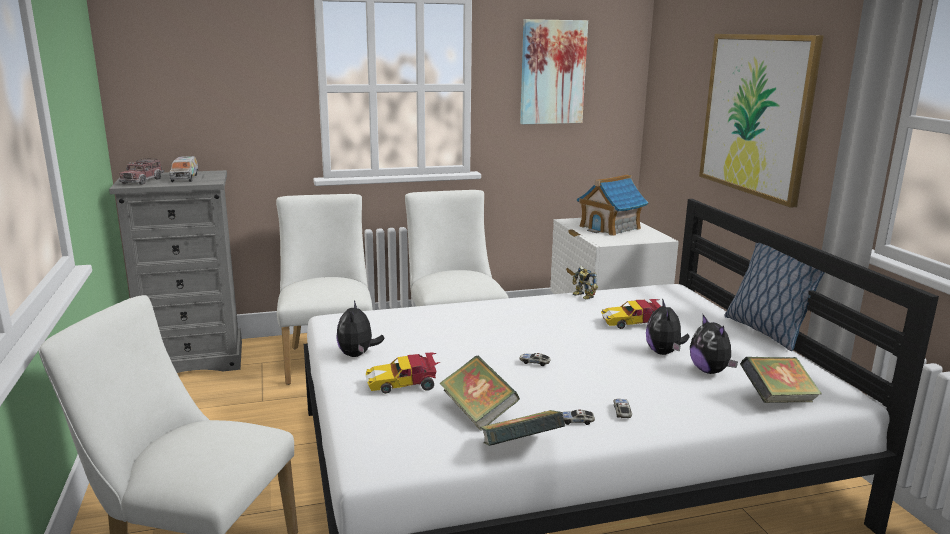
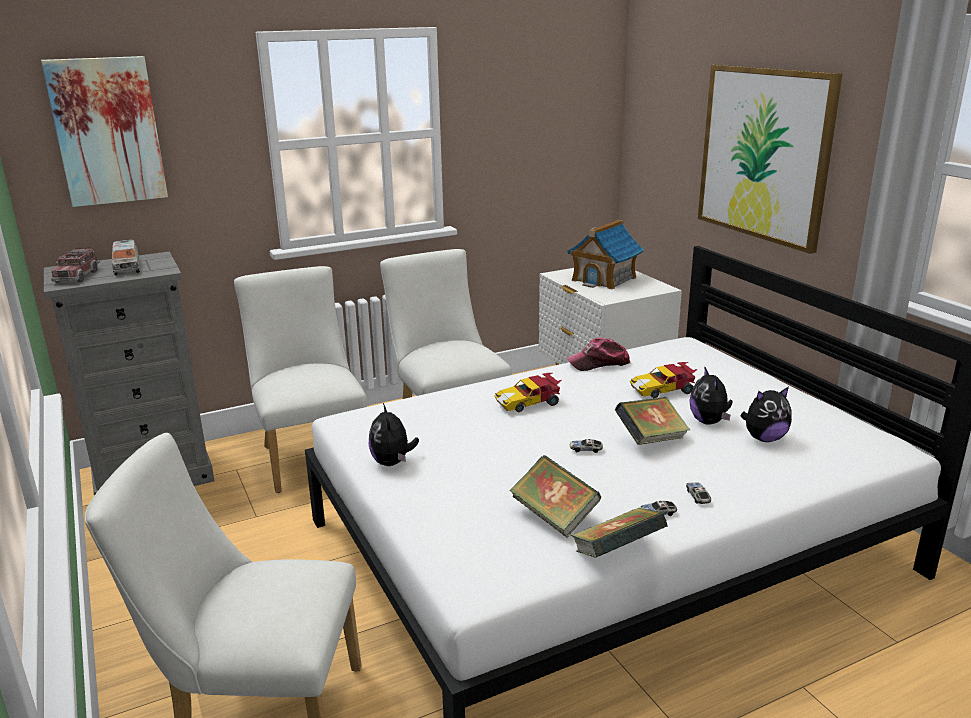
camera: 10 degrees left, 5 degrees up
toy car [366,353,440,394] -> toy car moved to [494,373,561,412]
picture [520,19,588,124] -> picture moved to [41,56,168,207]
toy robot [573,266,598,299] -> cap [566,338,630,371]
plush toy [690,315,738,374] -> plush toy turned 75 degrees counterclockwise [740,386,792,442]
pillow [724,243,825,351] -> none
book [740,357,822,403] -> book moved to [615,397,690,445]

